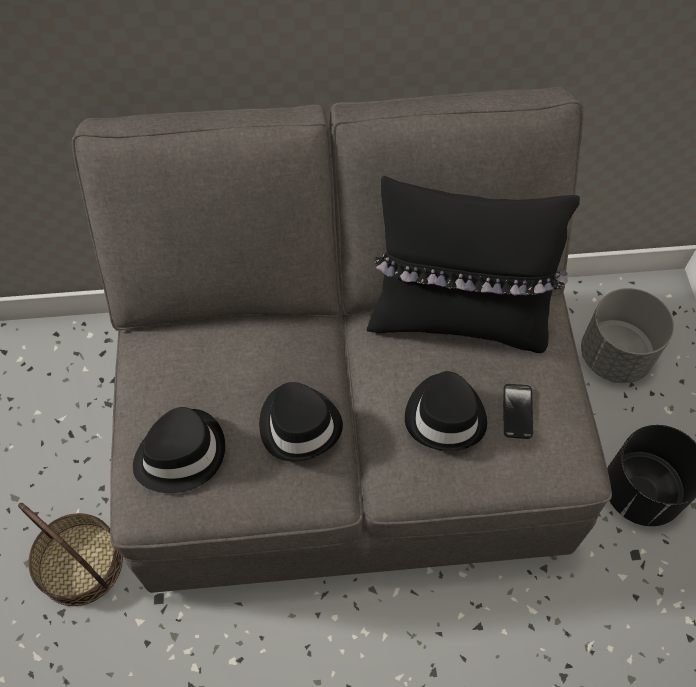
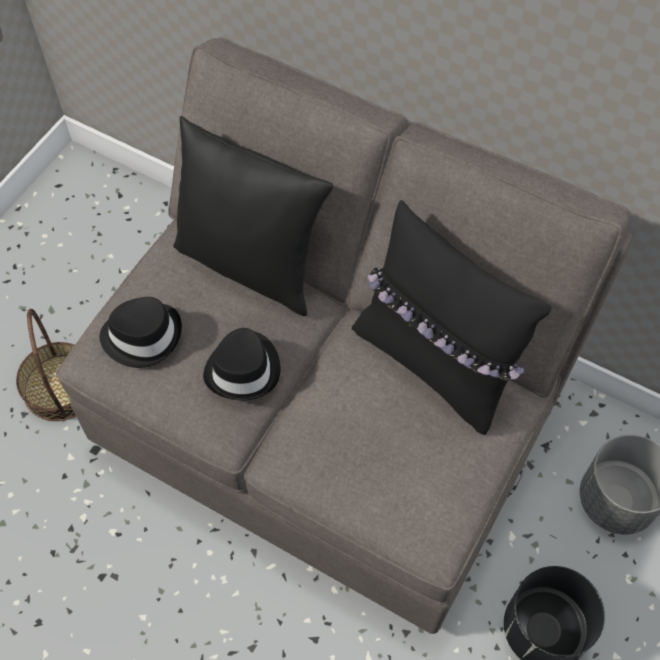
camera: 35 degrees right, 0 degrees up
black hat [405,371,487,451] -> none
phone [503,384,533,439] -> none
none -> black pillow [173,116,333,316]

